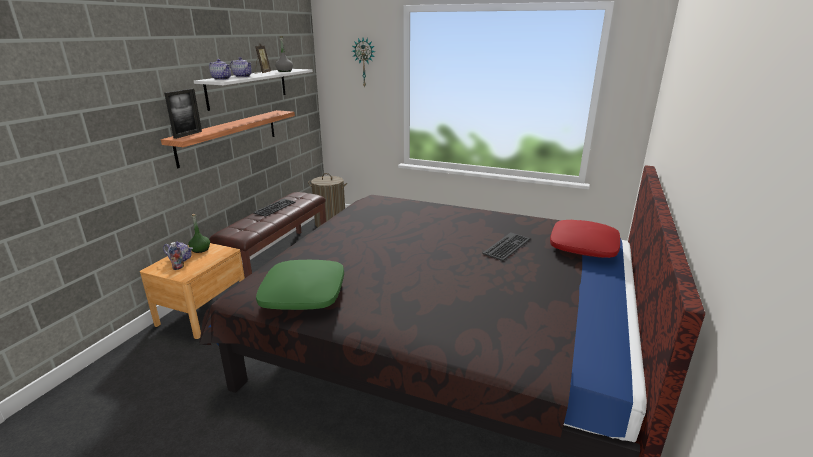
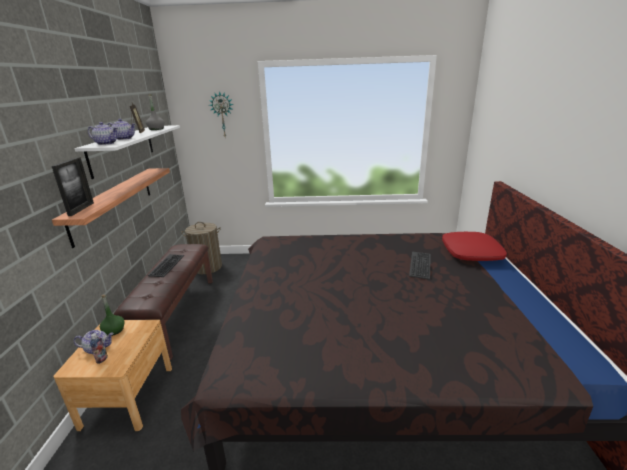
camera: 20 degrees left, 0 degrees up
green pillow [256,260,344,310] -> none

